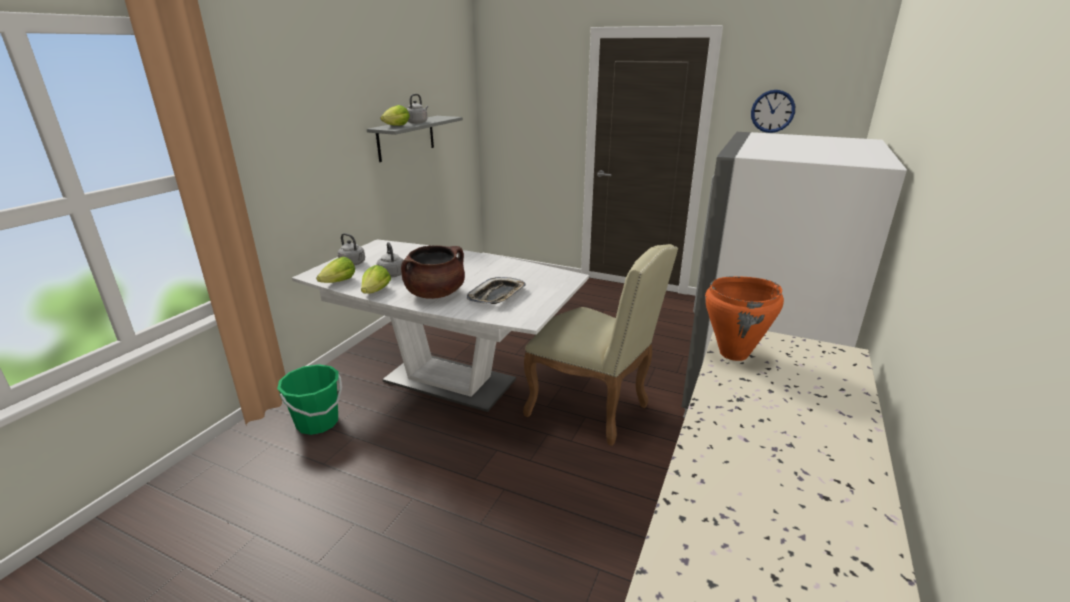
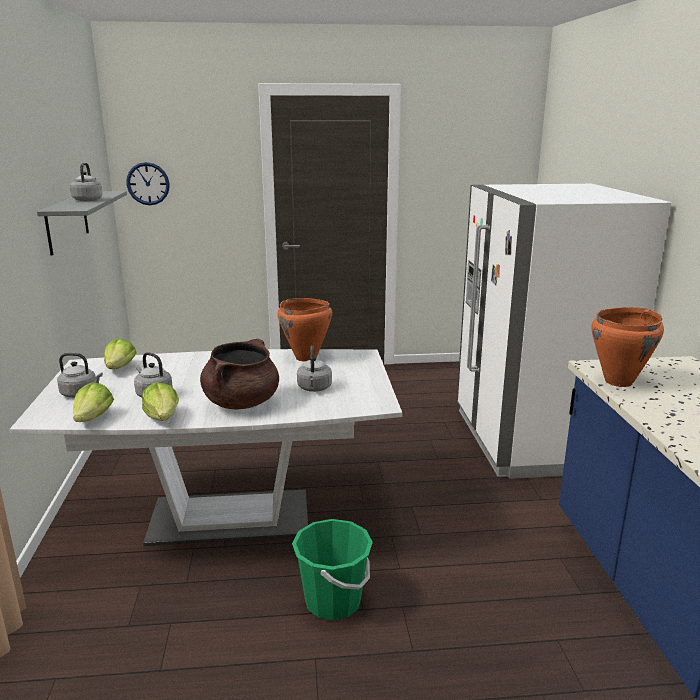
camera: 30 degrees left, 5 degrees down
green bucket [277,364,342,435] -> green bucket moved to [292,519,373,621]
lettuce [380,105,410,126] -> lettuce moved to [104,338,137,369]
tray [467,277,526,304] -> grey kettle [297,345,332,392]
beige chair [523,244,678,446] -> none
wall clock [751,90,795,133] -> wall clock moved to [126,162,170,205]
none -> orange cooking pot [278,298,332,362]

